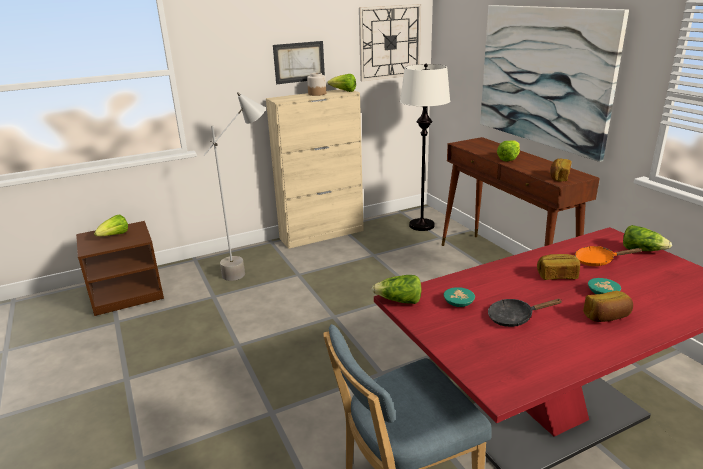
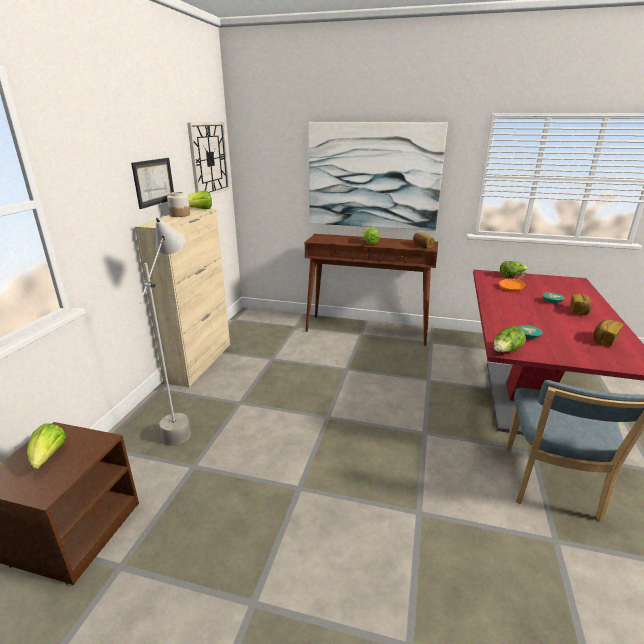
camera: 50 degrees left, 0 degrees up
white floor lamp [400,64,450,231] -> none
black frying pan [488,299,563,327] -> none
bread [537,254,580,280] -> bread moved to [593,319,623,346]

